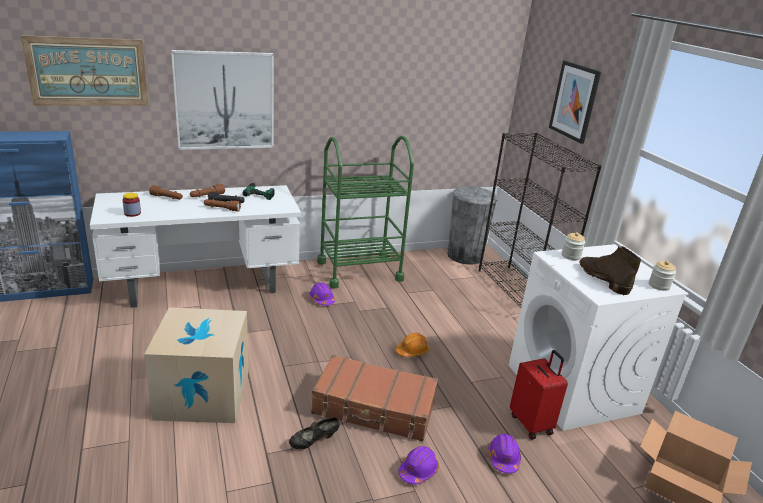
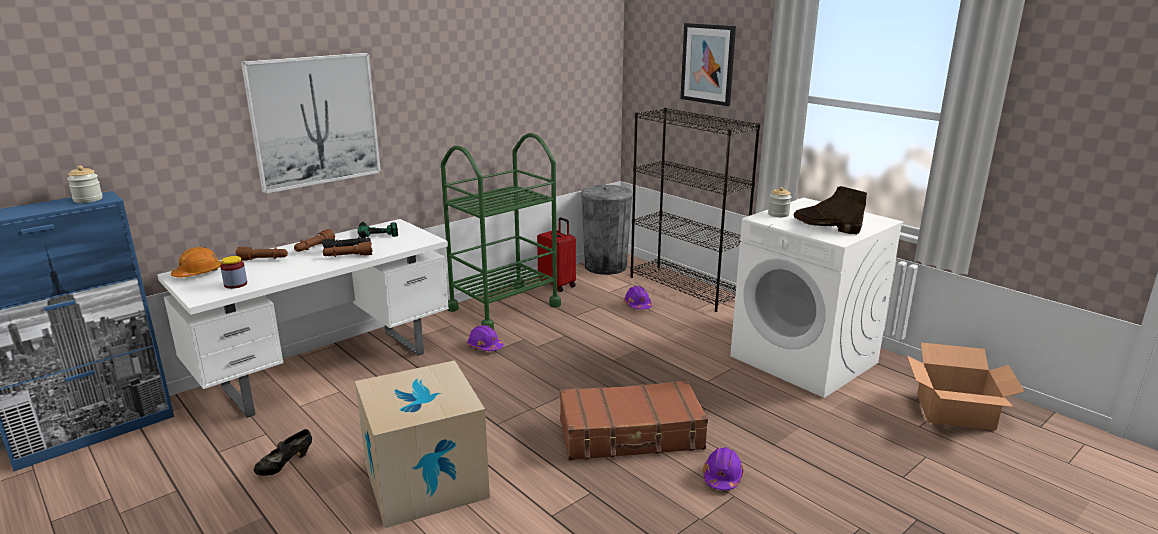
camera: 20 degrees left, 5 degrees down
picture [21,35,149,106] -> none
black shoe [289,417,339,449] -> black shoe moved to [254,429,312,476]
orange hard hat [396,333,429,357] -> orange hard hat moved to [171,247,222,278]
purple hard hat [488,434,521,473] -> purple hard hat moved to [624,286,652,310]
red suitcase [510,350,568,440] -> red suitcase moved to [537,217,576,292]
jar [649,261,676,291] -> jar moved to [67,166,103,203]

